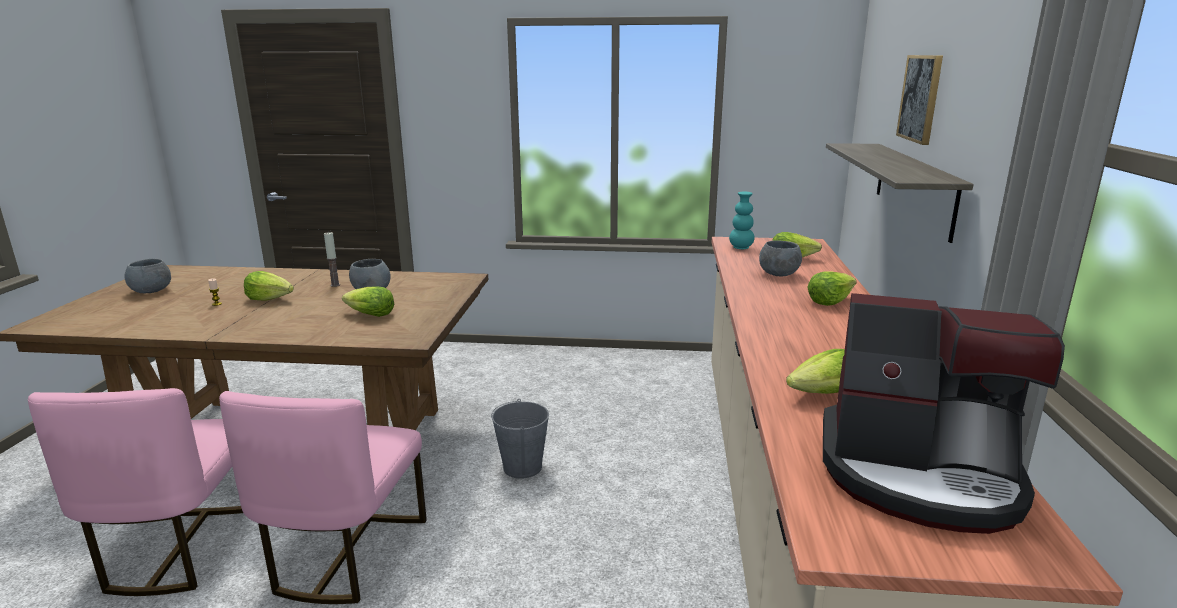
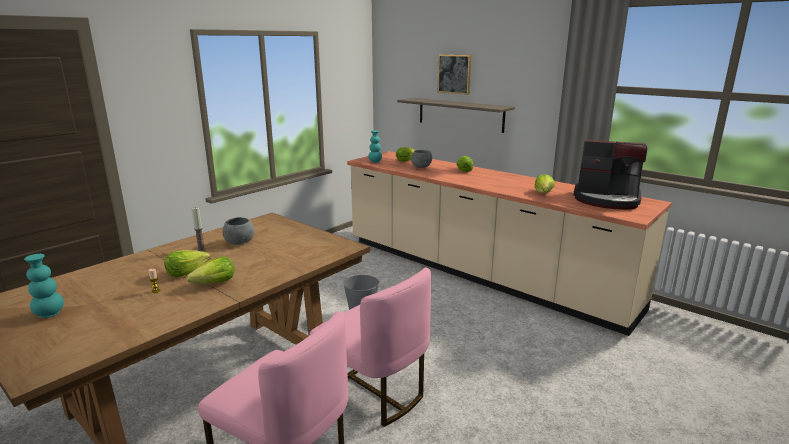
camera: 55 degrees left, 0 degrees up
grey bowl [124,259,171,293] -> turquoise vase [24,254,64,318]
lettuce [342,286,394,317] -> lettuce moved to [186,257,234,284]
coffee machine [823,293,1065,534] -> coffee machine turned 60 degrees clockwise [573,140,647,210]

